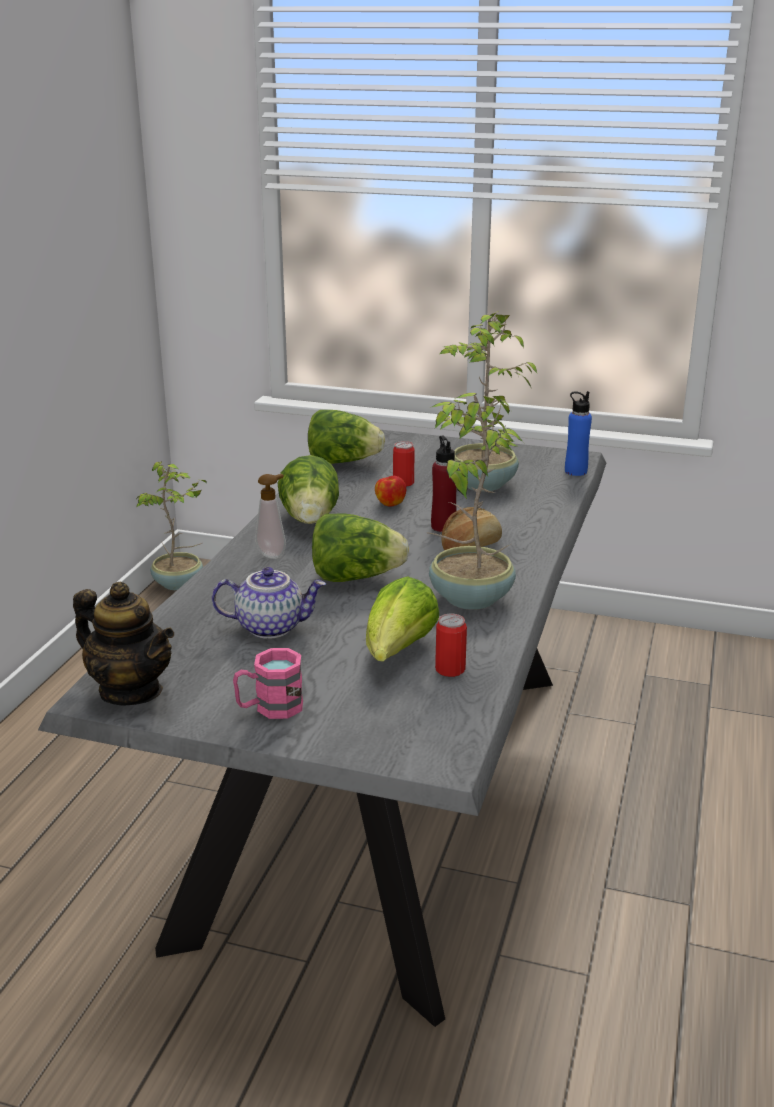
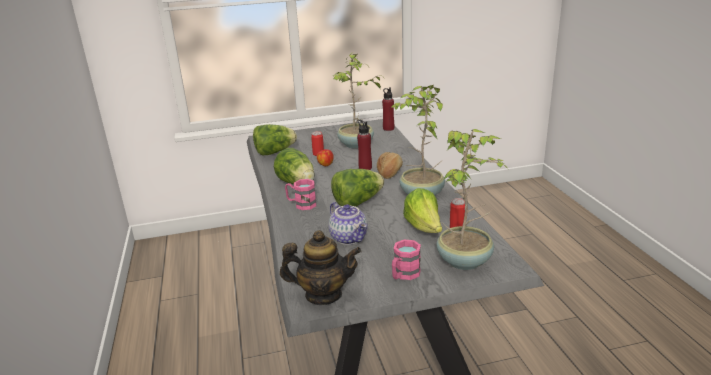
camera: 30 degrees left, 0 degrees up
potted plant [137,461,207,590] -> potted plant moved to [437,129,508,270]
teapot [212,567,326,639] -> teapot turned 90 degrees clockwise [329,202,368,245]
soap dispenser [255,474,286,559] -> pink mug [285,179,316,210]
blue bottle [565,391,592,476] -> red bottle [382,87,394,131]

